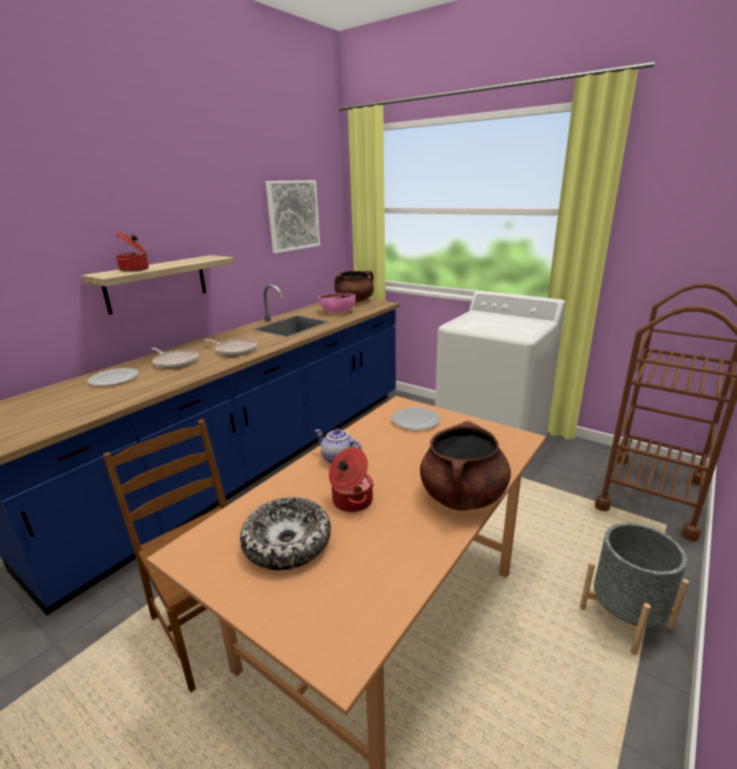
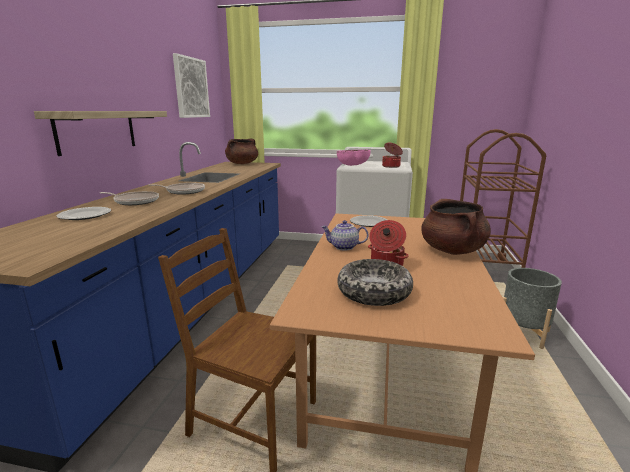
camera: 25 degrees left, 5 degrees down
cooking pot [116,232,149,272] -> cooking pot moved to [382,143,403,168]
pink bowl [319,293,356,313] -> pink bowl moved to [337,150,371,166]

